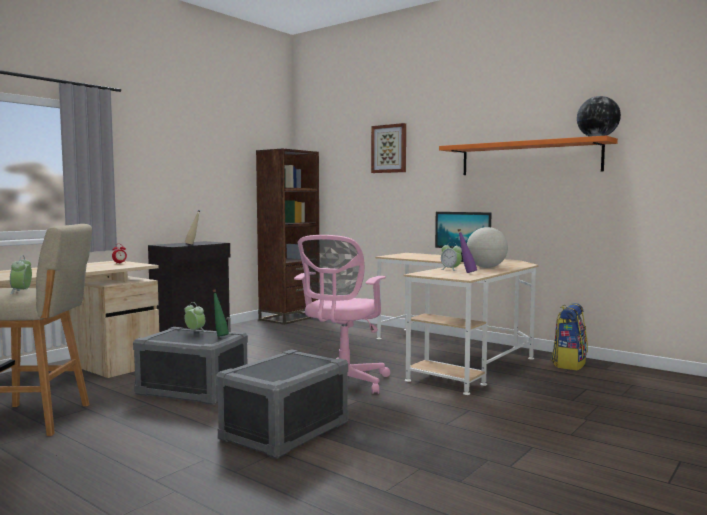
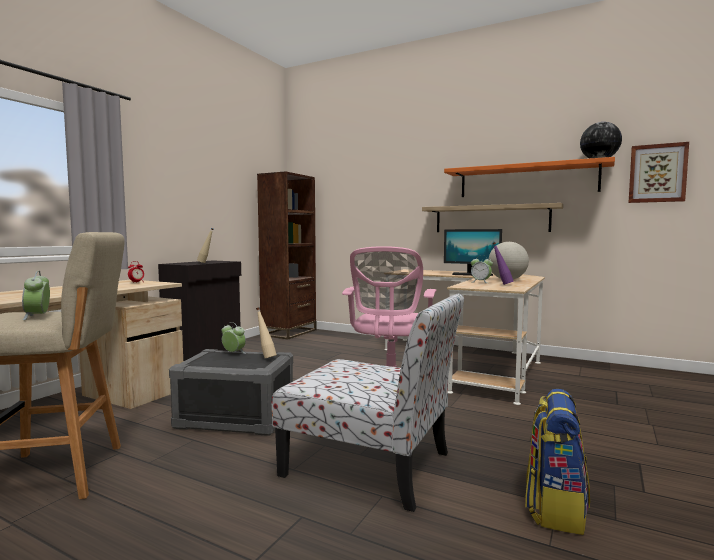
camera: 10 degrees left, 0 degrees up
green bottle [213,289,229,337] -> beige bottle [256,307,277,359]
grey storage box [216,349,348,459] -> chair [272,294,464,512]
picture [371,123,406,173] -> picture moved to [629,142,689,203]
backpack [551,303,588,371] -> backpack moved to [525,389,590,535]
none -> shelf [422,203,563,232]

